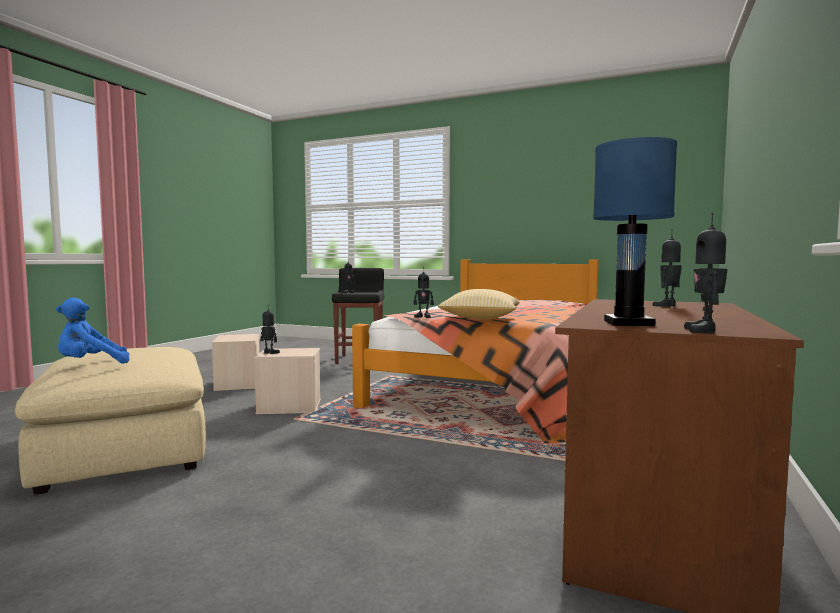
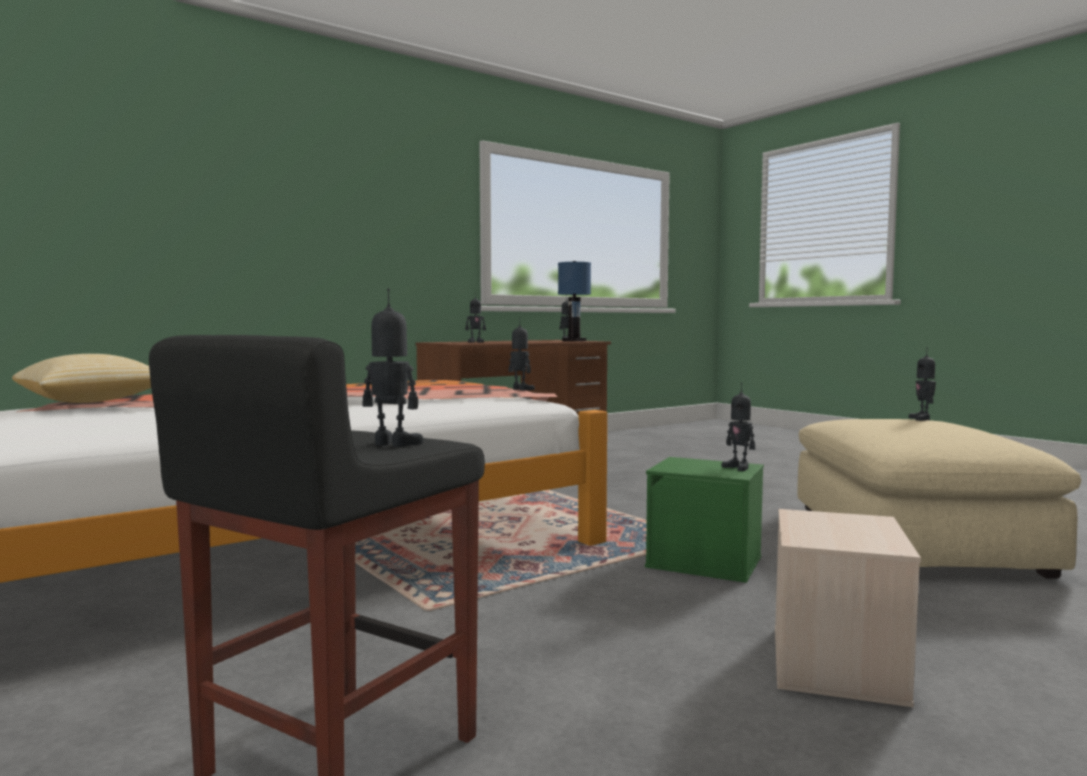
camera: 150 degrees left, 0 degrees up
blue plush toy [56,298,129,364] -> toy robot [909,347,936,421]
beige storage box [254,348,321,414] -> green storage box [645,457,764,583]
pillow [438,289,520,320] -> pillow moved to [12,354,151,403]

